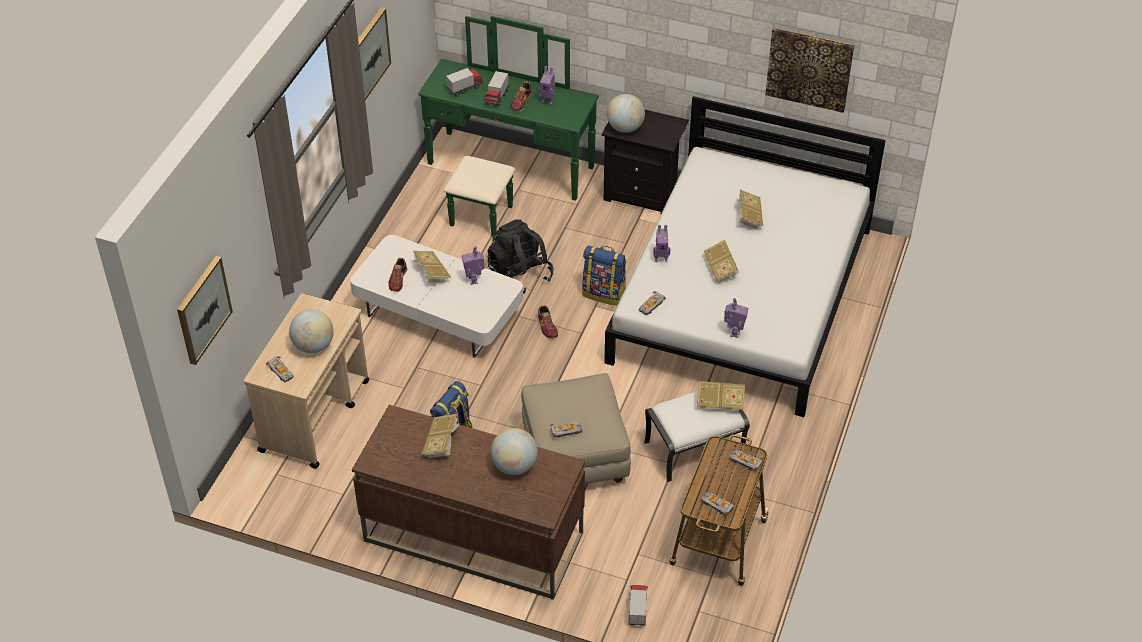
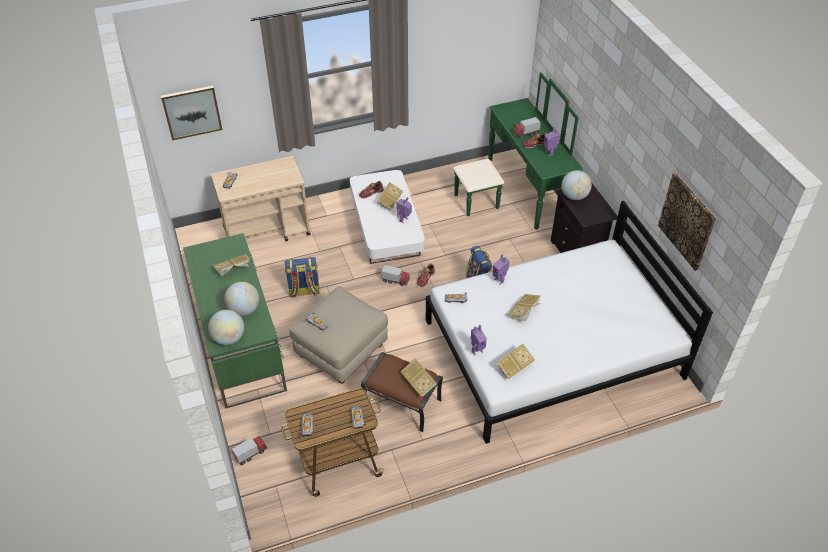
camera: 50 degrees right, 0 degrees up
globe [289,309,334,353] -> globe moved to [208,310,244,345]
brown desk [352,405,585,600] -> green desk [183,233,287,408]
picture [358,7,391,100] -> none
toy truck [446,68,483,97] -> toy truck moved to [381,265,410,286]
black backpack [488,220,553,294] -> none
white ottoman [644,391,750,482] -> brown ottoman [361,352,443,432]
book [736,190,763,229] -> book moved to [496,344,535,379]

